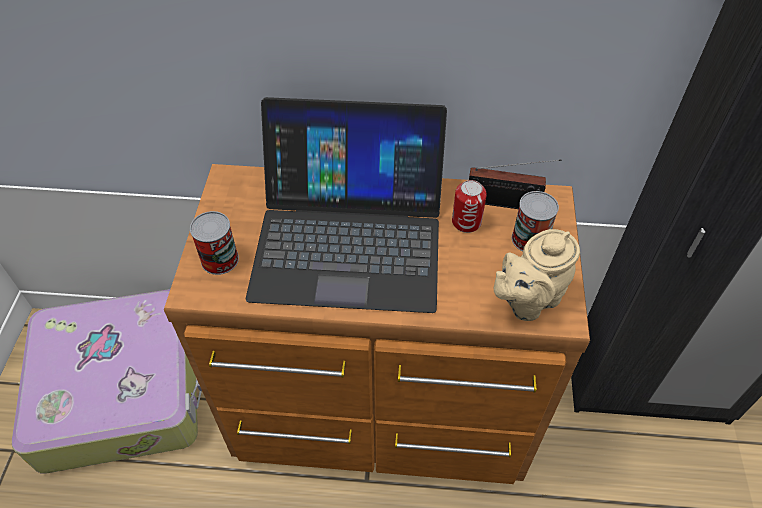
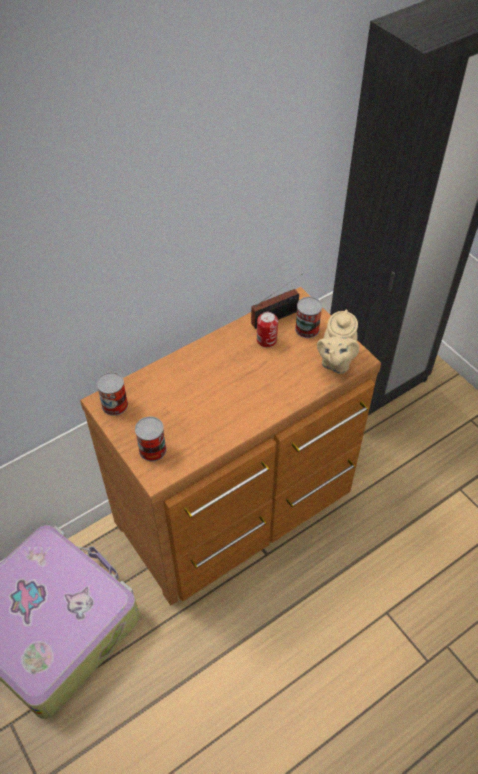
camera: 40 degrees left, 0 degrees up
laptop [246,97,447,313] -> none
none -> can [96,372,128,416]

